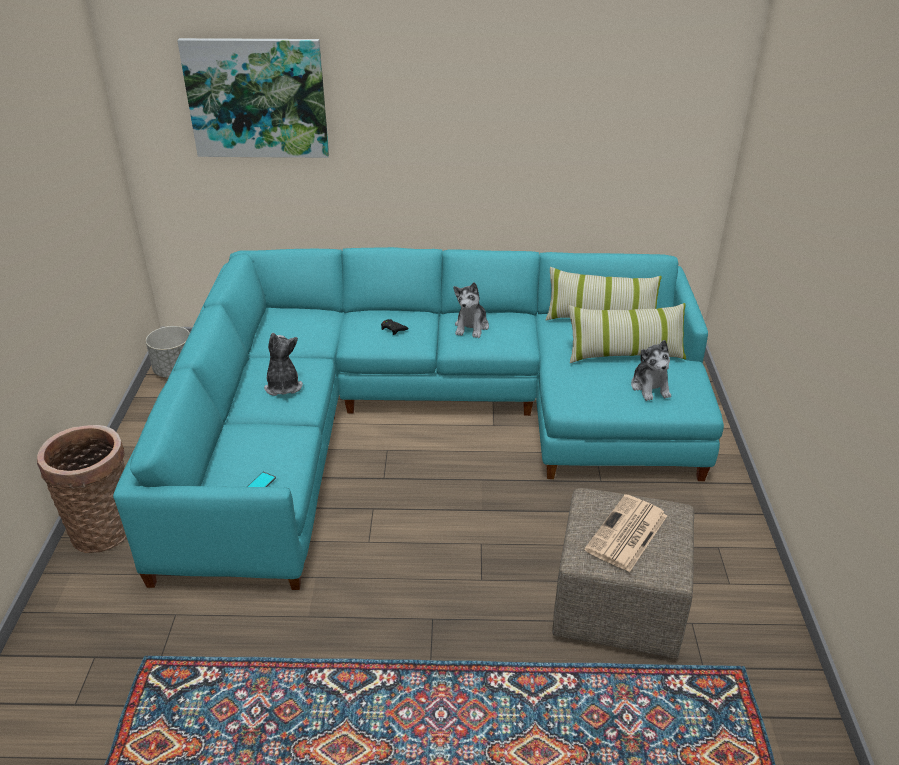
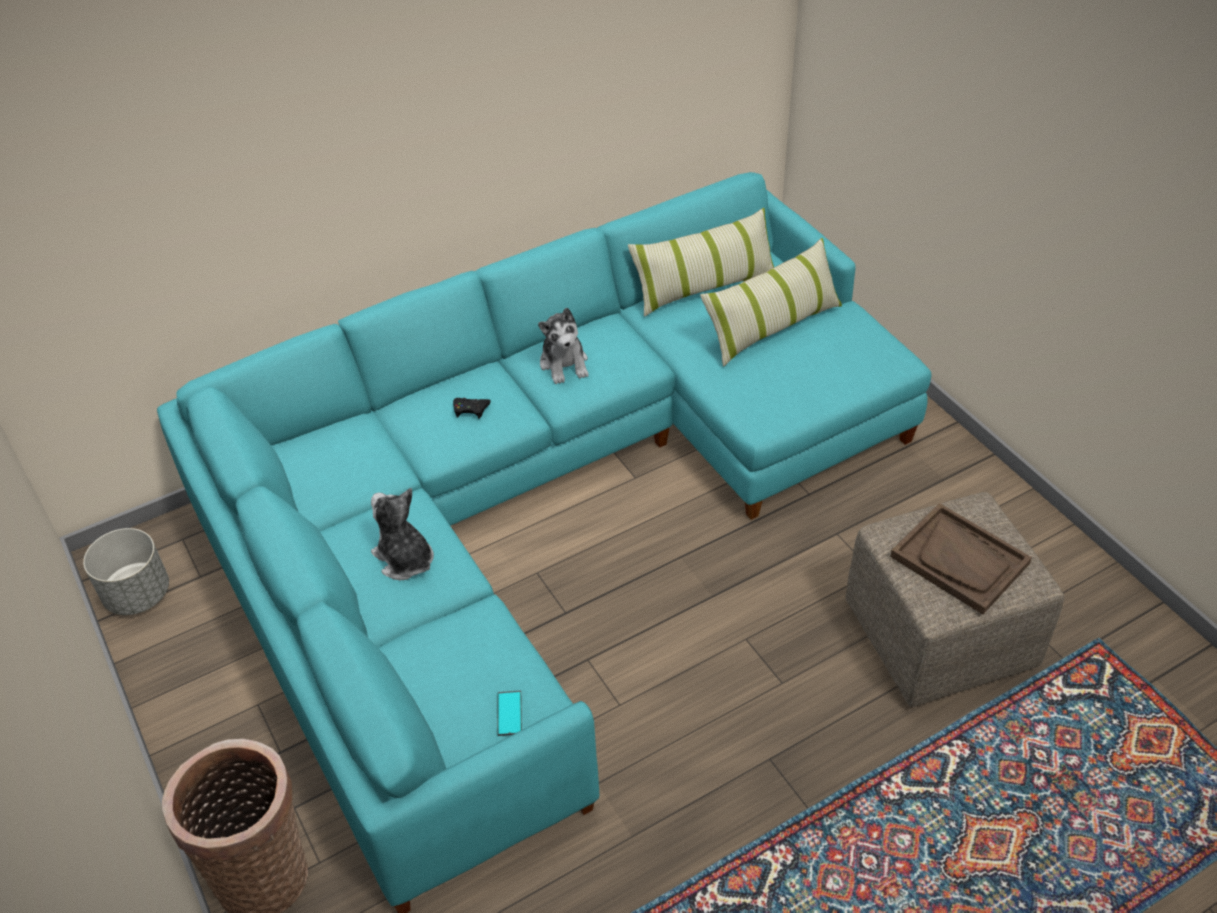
camera: 30 degrees left, 10 degrees up
picture [177,38,329,158] -> none
newspaper [584,494,667,572] -> brown tray [890,503,1032,615]
plush toy [631,340,671,401] -> none

